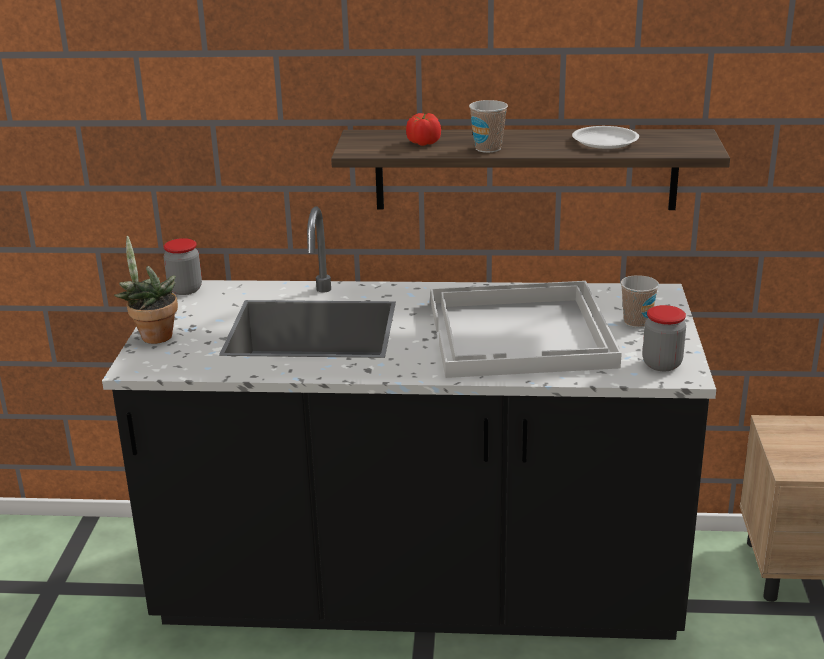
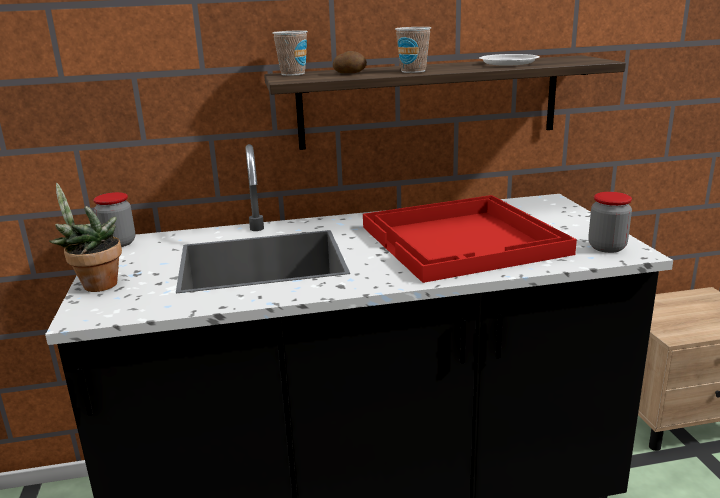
camera: 15 degrees left, 5 degrees down
tomato [406,113,441,146] -> potato [333,51,367,73]
white tray [431,281,622,378] -> red tray [363,195,577,283]
cup [621,275,659,328] -> cup moved to [272,30,308,76]

